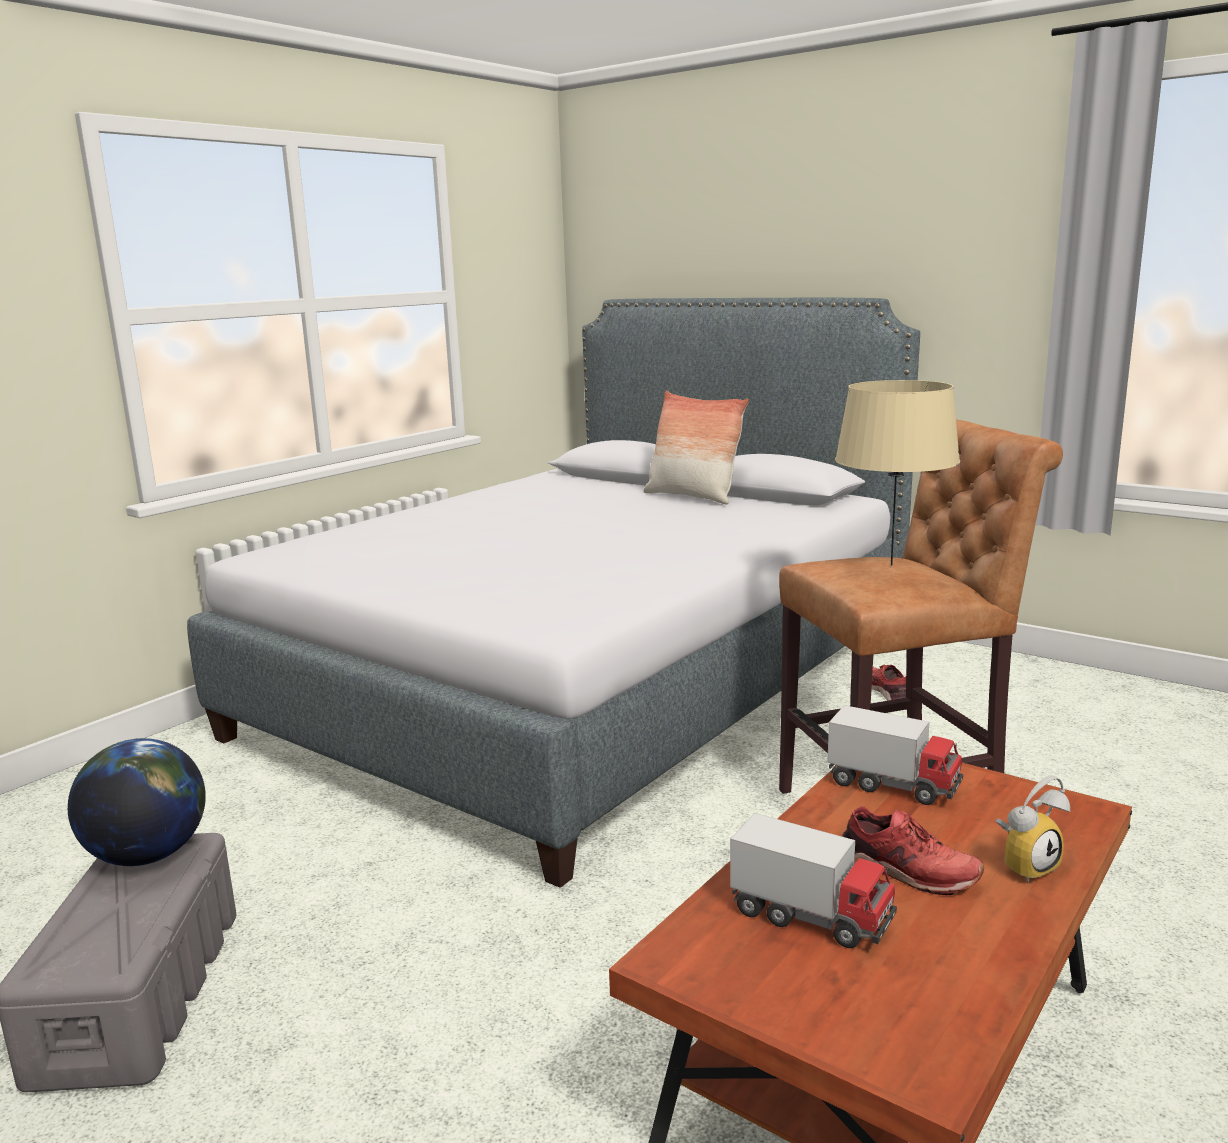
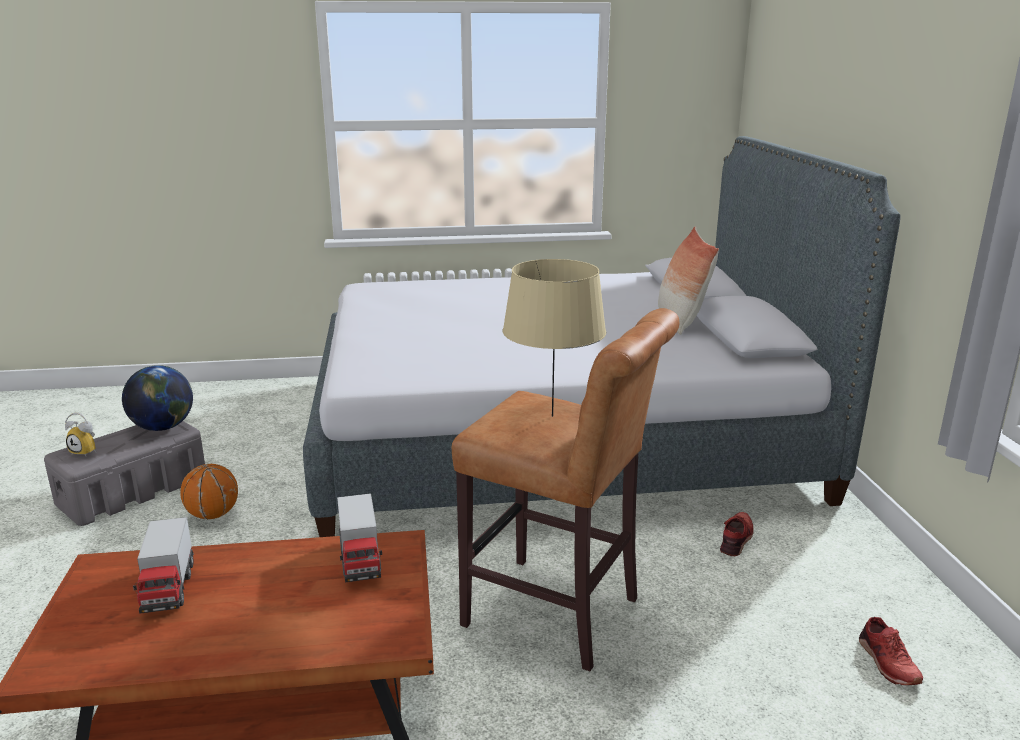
camera: 45 degrees right, 5 degrees up
red shoe [842,806,984,895] -> red shoe moved to [859,617,923,685]
alarm clock [995,776,1070,883] -> alarm clock moved to [65,412,97,456]
none -> basketball [180,464,238,519]

